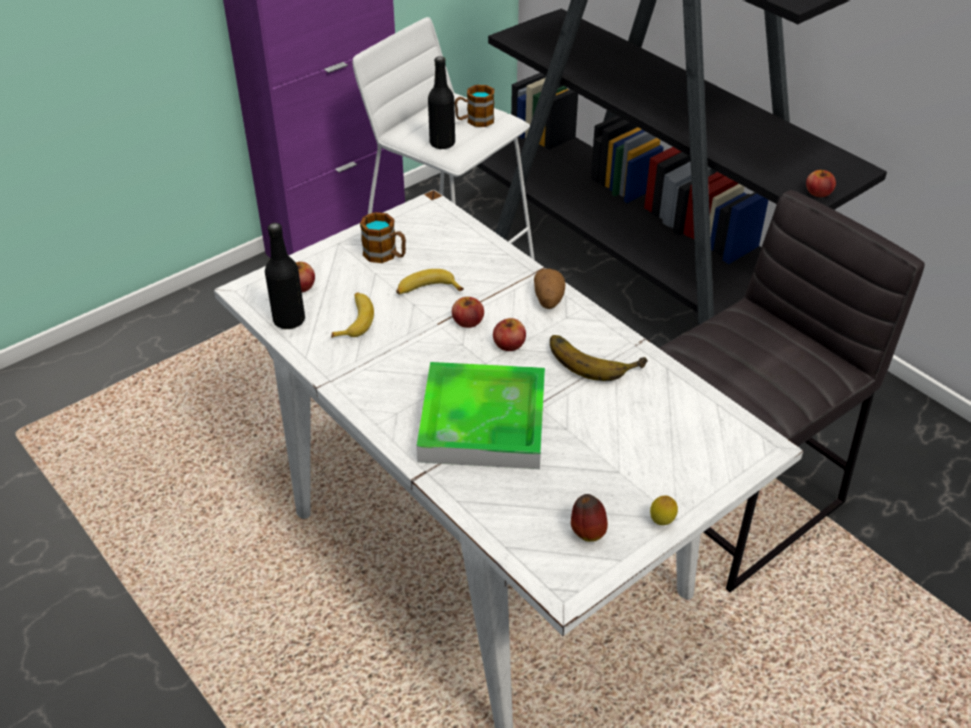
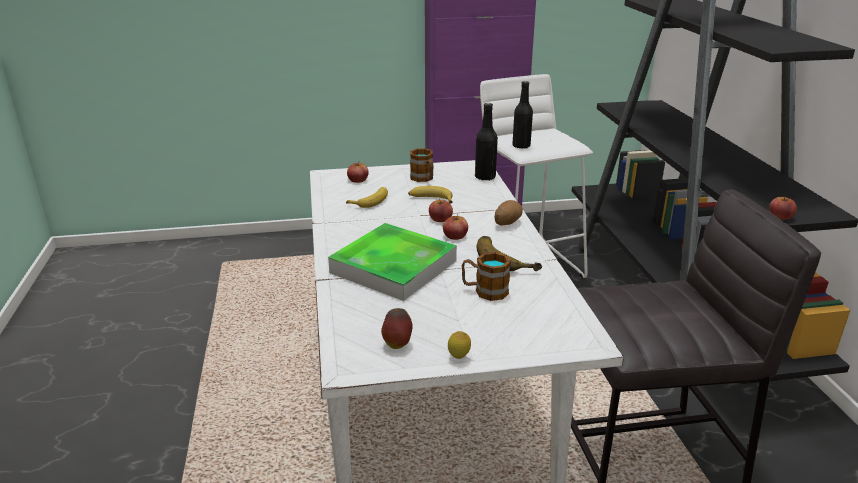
camera: 30 degrees right, 15 degrees down
black bottle [265,223,305,329] -> black bottle moved to [475,103,498,181]
mug [455,85,494,127] -> mug moved to [462,252,511,301]

